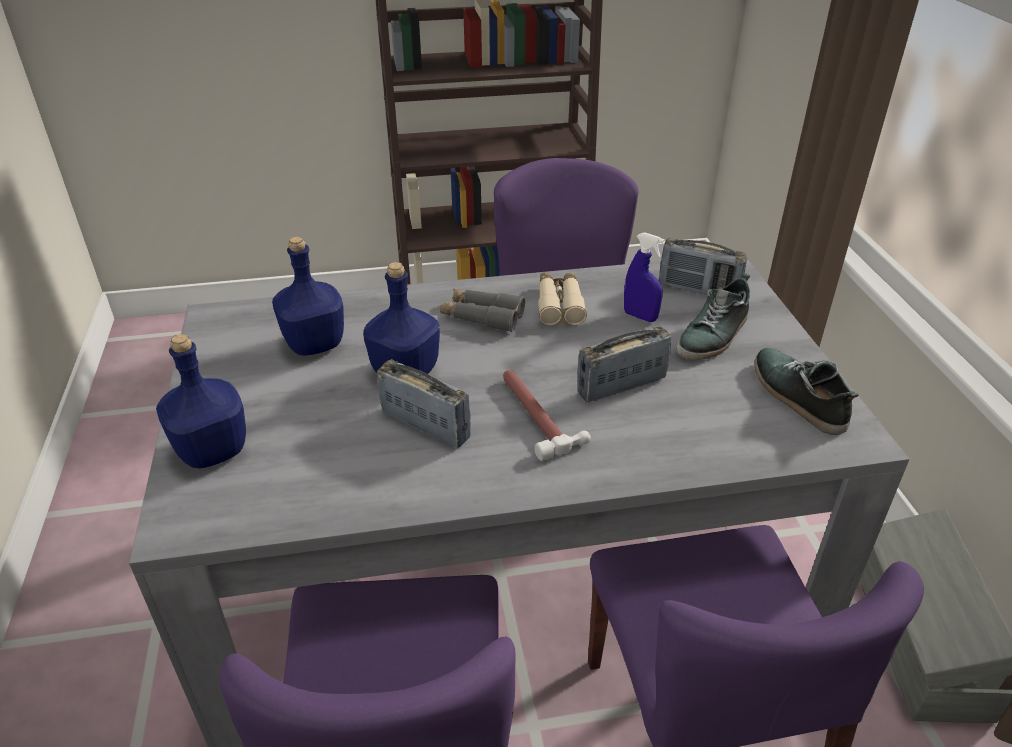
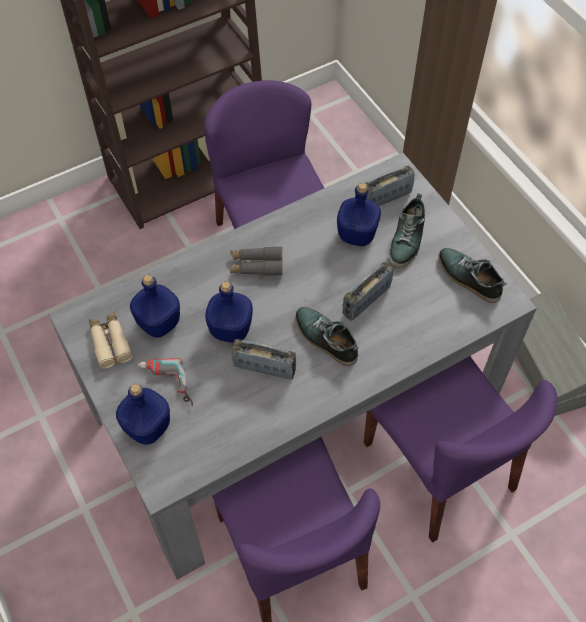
camera: 20 degrees left, 20 degrees up
hammer [503,370,591,461] -> shoe [295,307,359,366]
beige binoculars [538,272,587,325] -> beige binoculars moved to [89,312,133,369]
blue spray bottle [624,232,665,322] -> blue bottle [337,183,381,246]
radio [659,238,747,295] -> radio turned 150 degrees clockwise [365,165,415,206]
none -> power drill [137,358,193,406]

